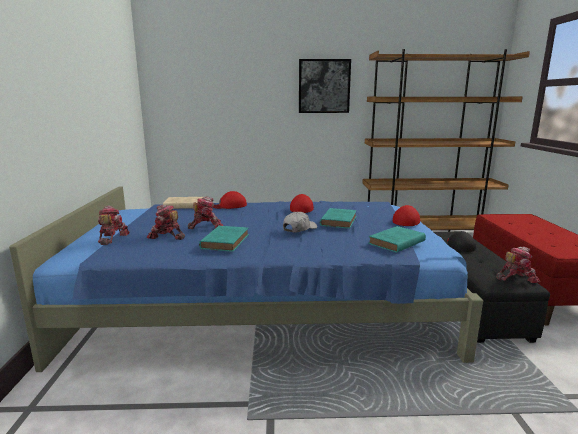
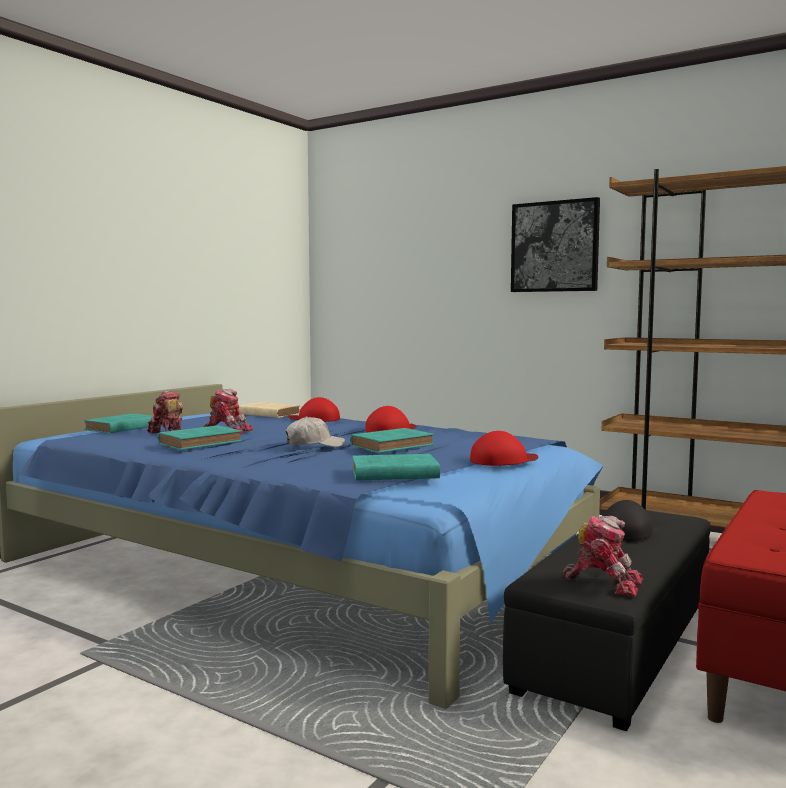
camera: 35 degrees right, 10 degrees down
toy robot [98,205,130,245] -> turquoise book [84,413,153,433]

